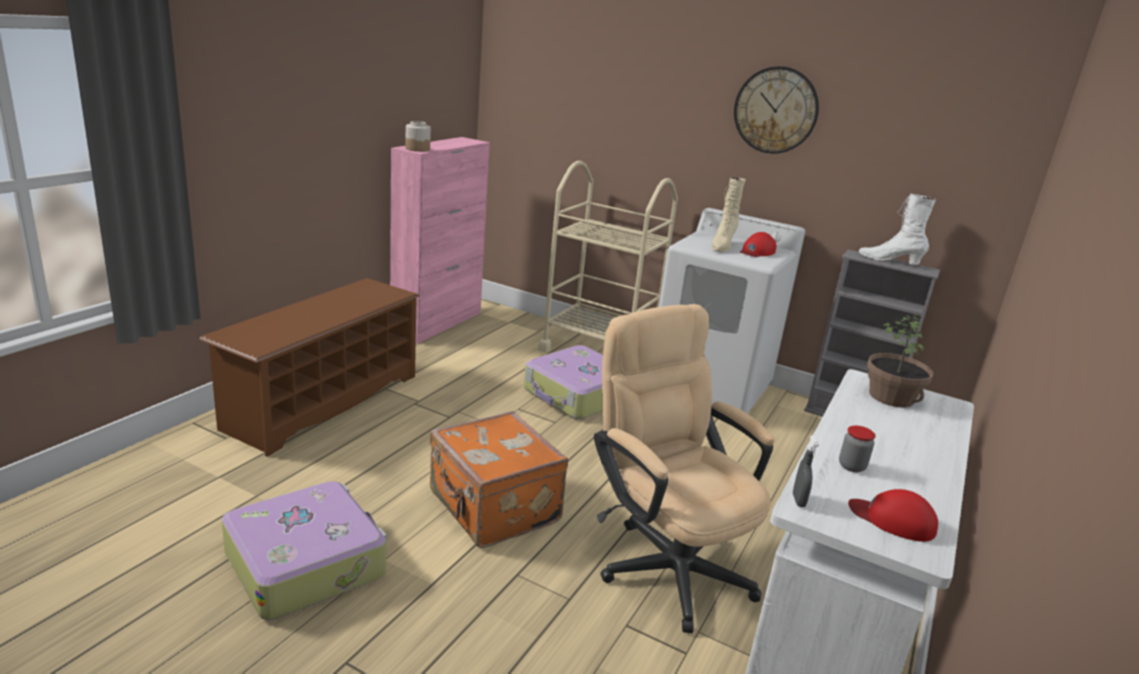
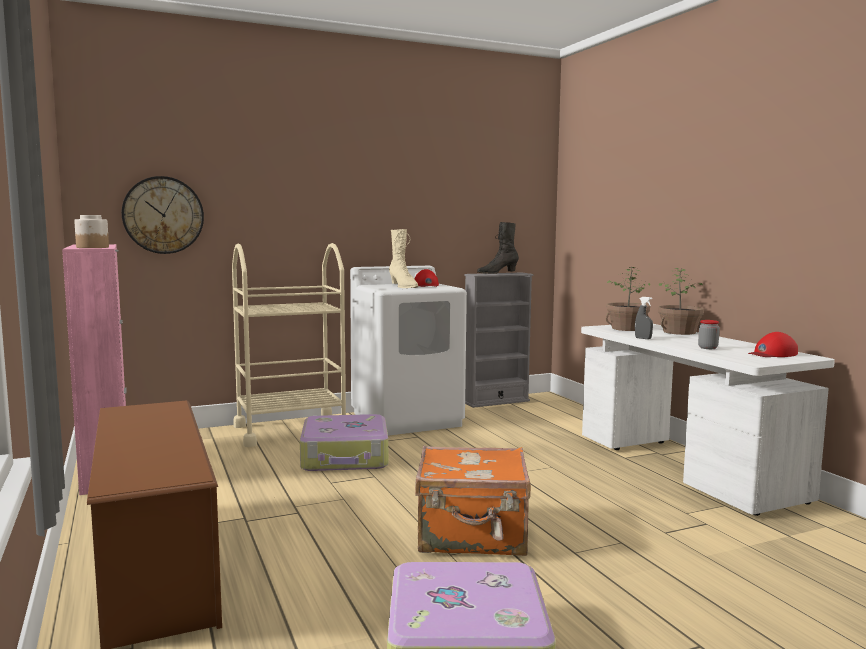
camera: 50 degrees left, 15 degrees down
beige office chair [594,304,774,634] -> none
wall clock [734,66,819,154] -> wall clock moved to [121,176,204,254]
grey spray bottle [793,435,819,507] -> grey spray bottle moved to [635,297,653,339]
white boot [859,194,936,265] -> black boot [477,222,519,274]
none -> potted plant [658,268,704,335]

